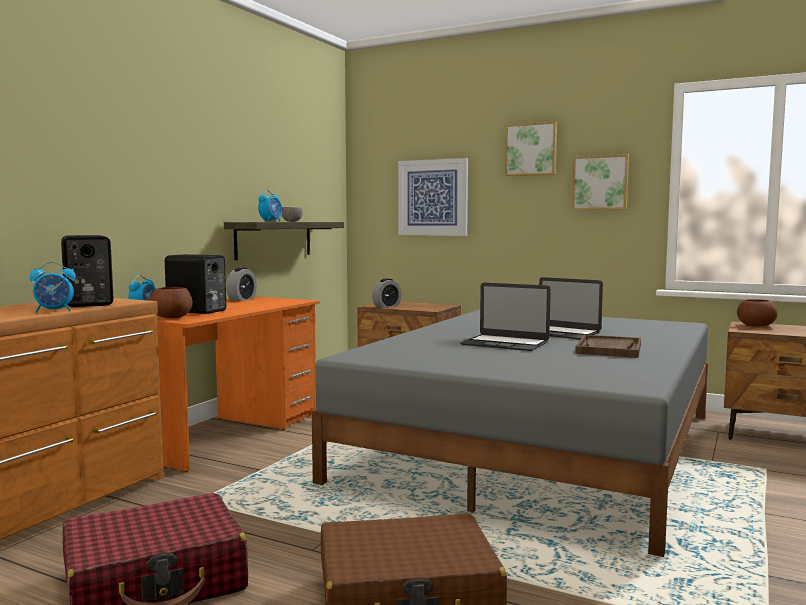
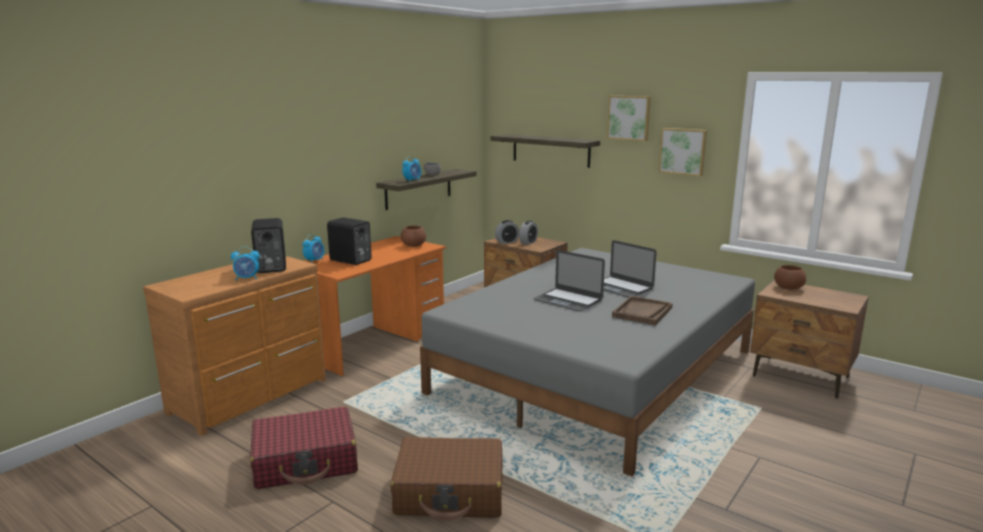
camera: 10 degrees right, 10 degrees up
brown bowl [149,287,193,318] -> brown bowl moved to [400,226,426,247]
alarm clock [226,267,257,301] -> alarm clock moved to [519,221,538,245]
picture [398,158,468,236] -> shelf [491,134,600,168]

